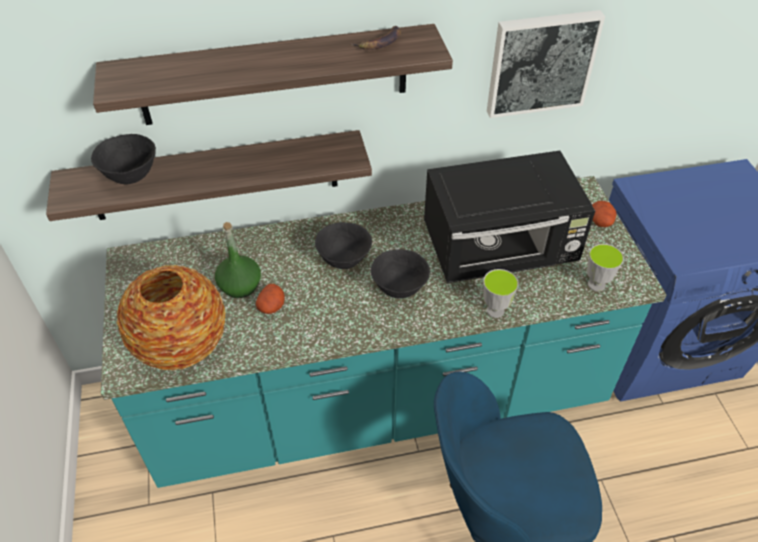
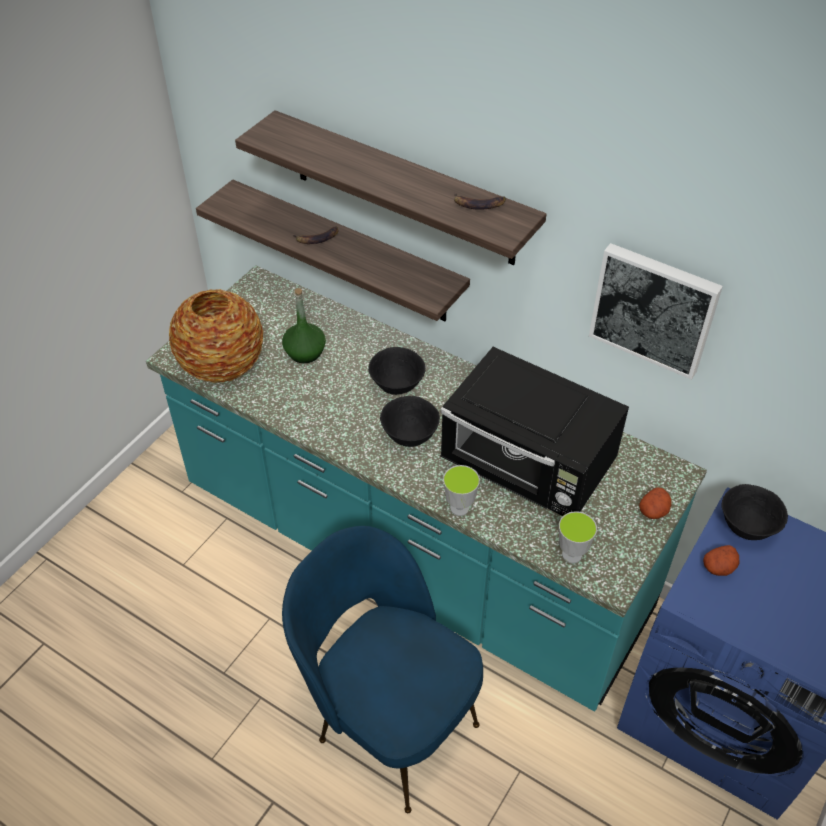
camera: 45 degrees right, 0 degrees up
black bowl [91,134,156,184] -> black bowl moved to [721,484,788,540]
potato [256,284,285,314] -> potato moved to [703,545,739,576]
none -> banana [292,226,339,244]

